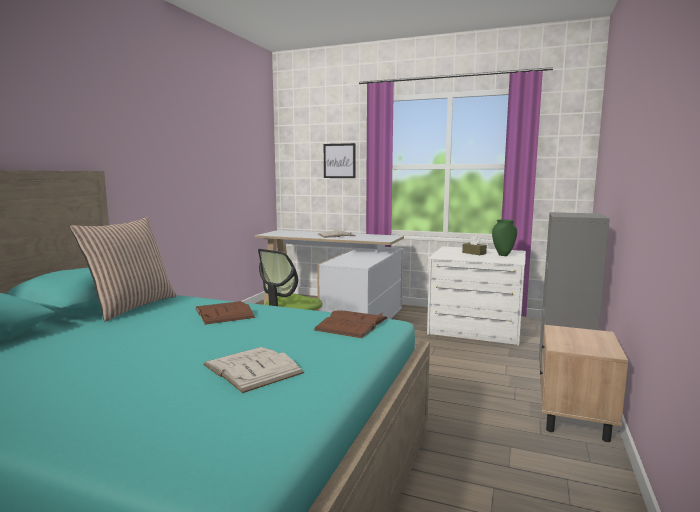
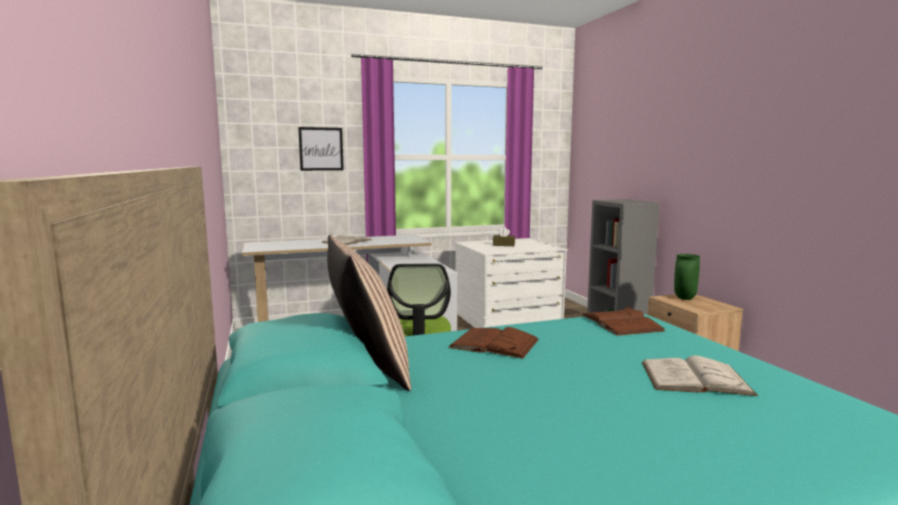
camera: 40 degrees left, 0 degrees up
green vase [492,219,517,256] -> green vase moved to [674,254,700,300]

